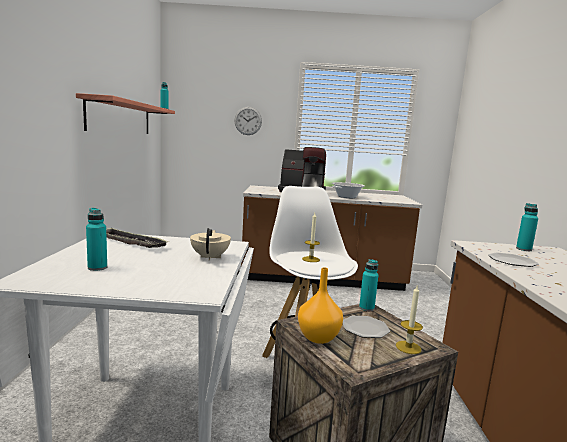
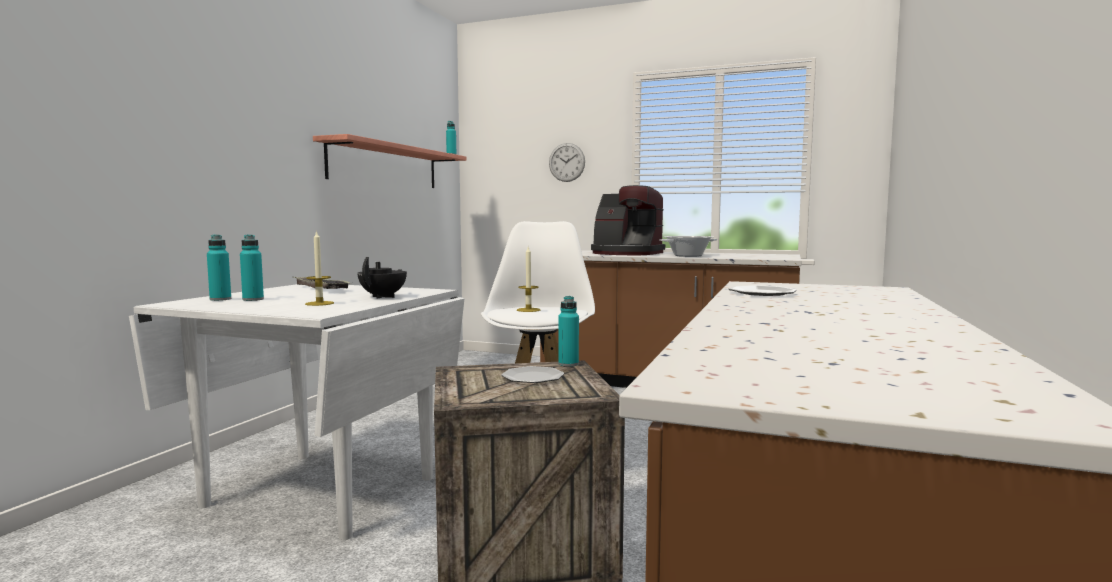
camera: 20 degrees right, 5 degrees down
beige teapot [190,228,231,261] -> black teapot [357,257,407,299]
orange vase [298,267,343,344] -> none
candle [396,286,423,354] -> candle moved to [305,230,334,306]
turquoise bottle [516,203,538,251] -> turquoise bottle moved to [207,234,231,301]

